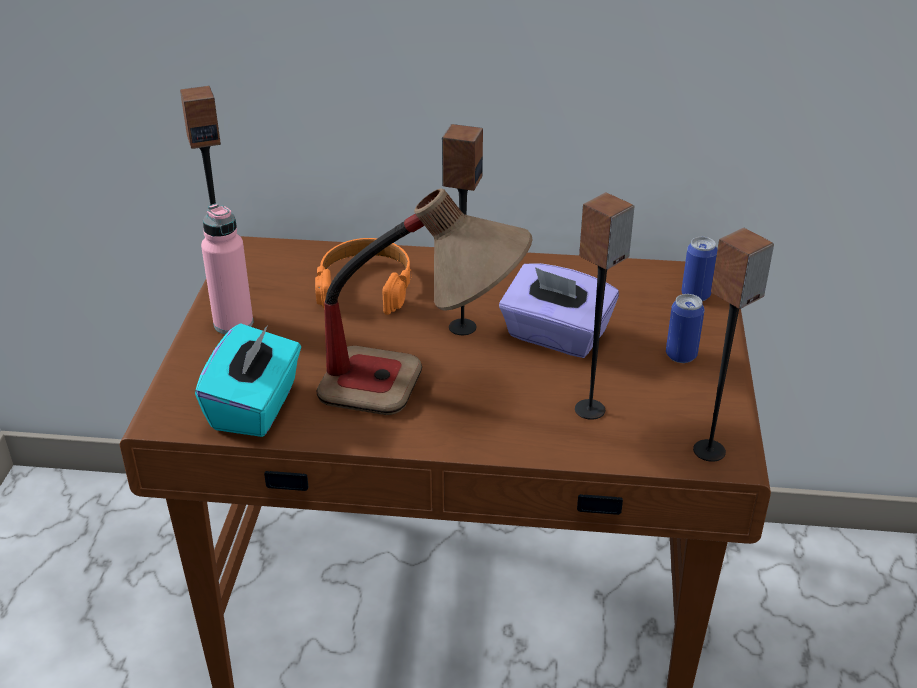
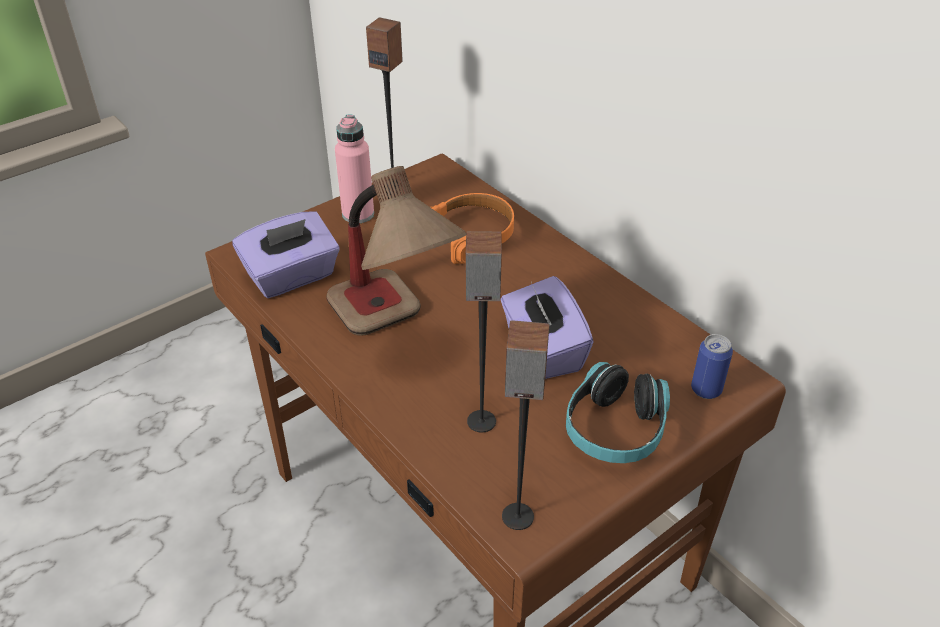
camera: 45 degrees right, 5 degrees up
turquoise tissue box [195,323,301,437] -> purple tissue box [232,211,340,298]
speaker [442,124,483,335] -> none
can [666,294,705,363] -> headphones [566,362,670,463]

